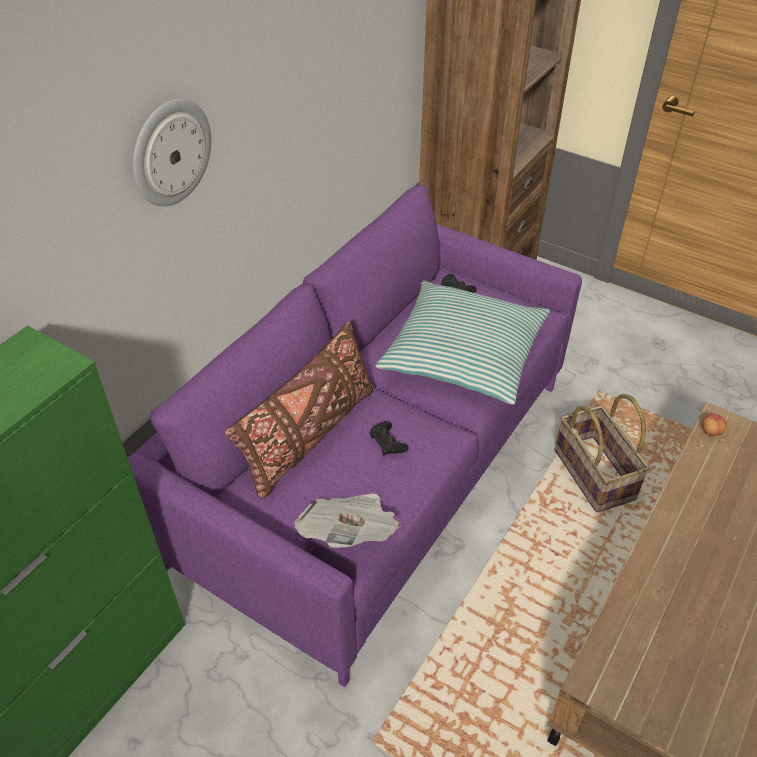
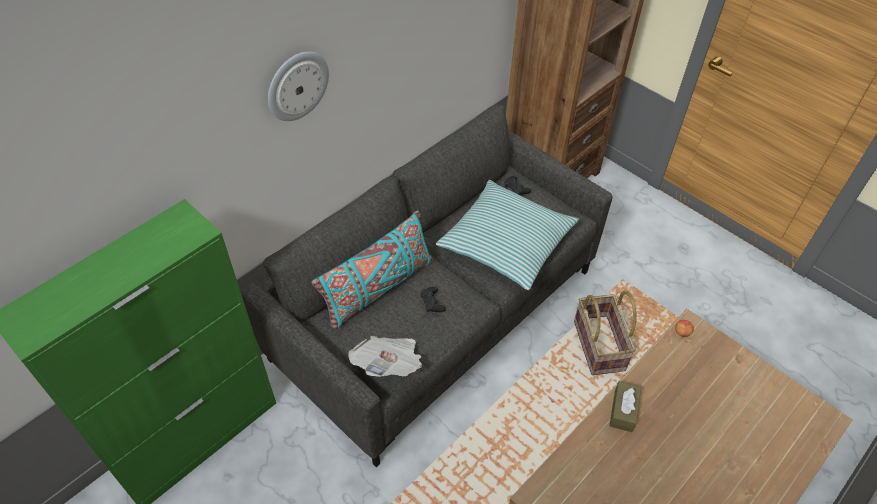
camera: 10 degrees right, 5 degrees up
purple sofa [128,185,582,687] -> grey sofa [241,105,612,467]
brown pillow [224,321,374,499] -> turquoise pillow [312,210,433,329]
none -> brown tissue box [610,381,641,432]

